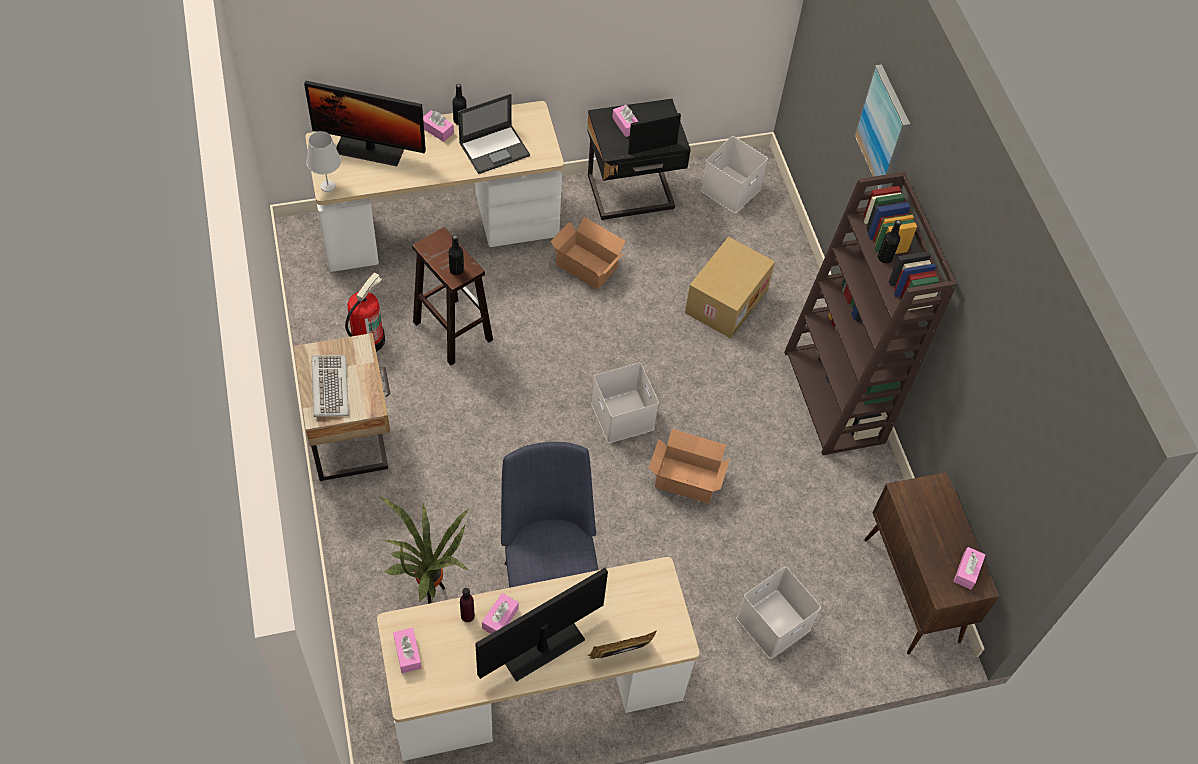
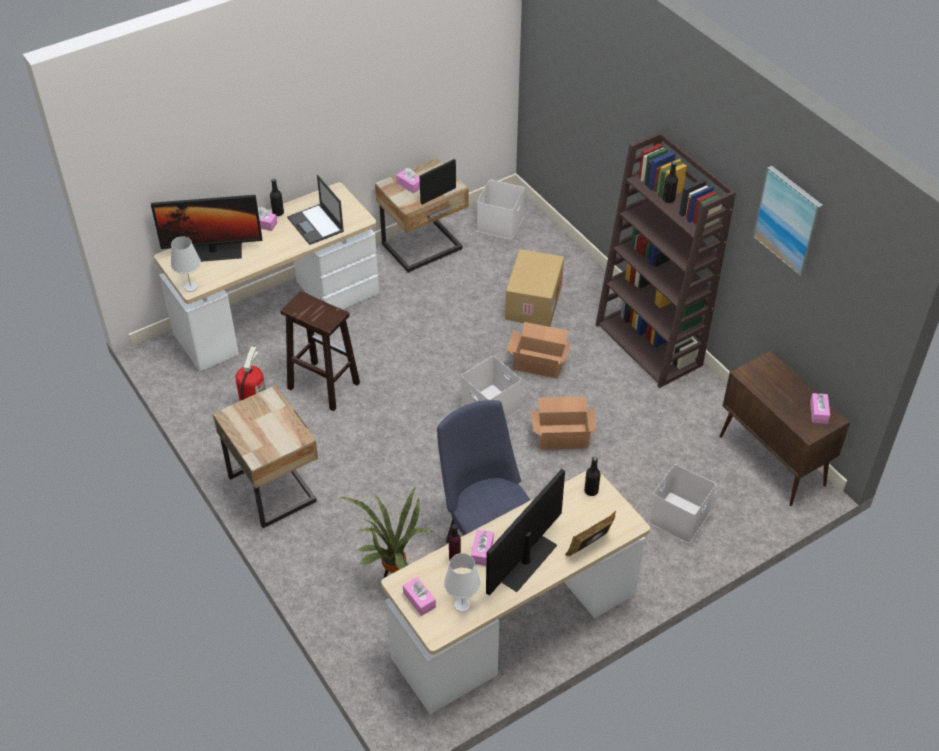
camera: 15 degrees left, 10 degrees down
keyboard [311,355,349,417] -> none
black bottle [448,235,464,275] -> black bottle moved to [584,457,601,496]
laptop [458,94,530,174] -> laptop turned 105 degrees clockwise [287,175,344,245]
cardboard box [550,217,626,289] -> cardboard box moved to [507,322,572,379]
black nightstand [587,99,691,220] -> beige nightstand [375,158,469,273]
picture [854,64,910,189] -> picture moved to [753,166,823,277]
none -> white table lamp [444,553,481,612]

